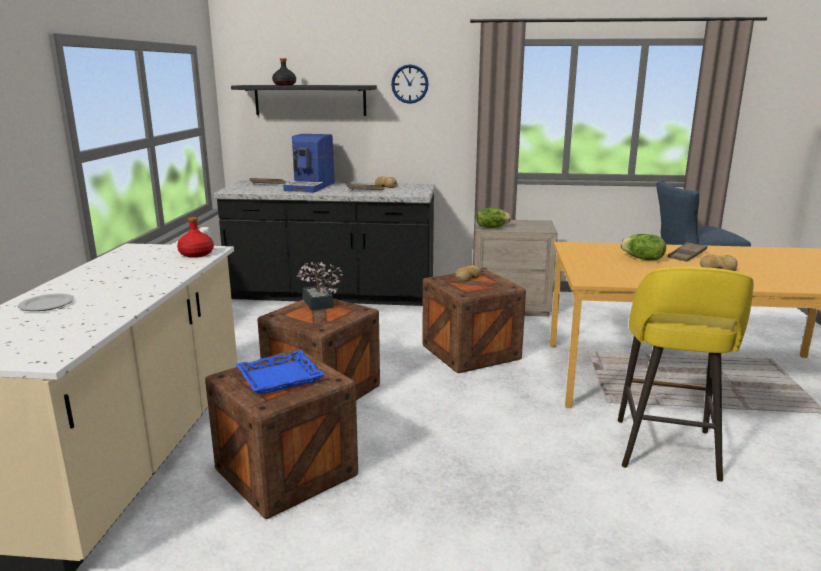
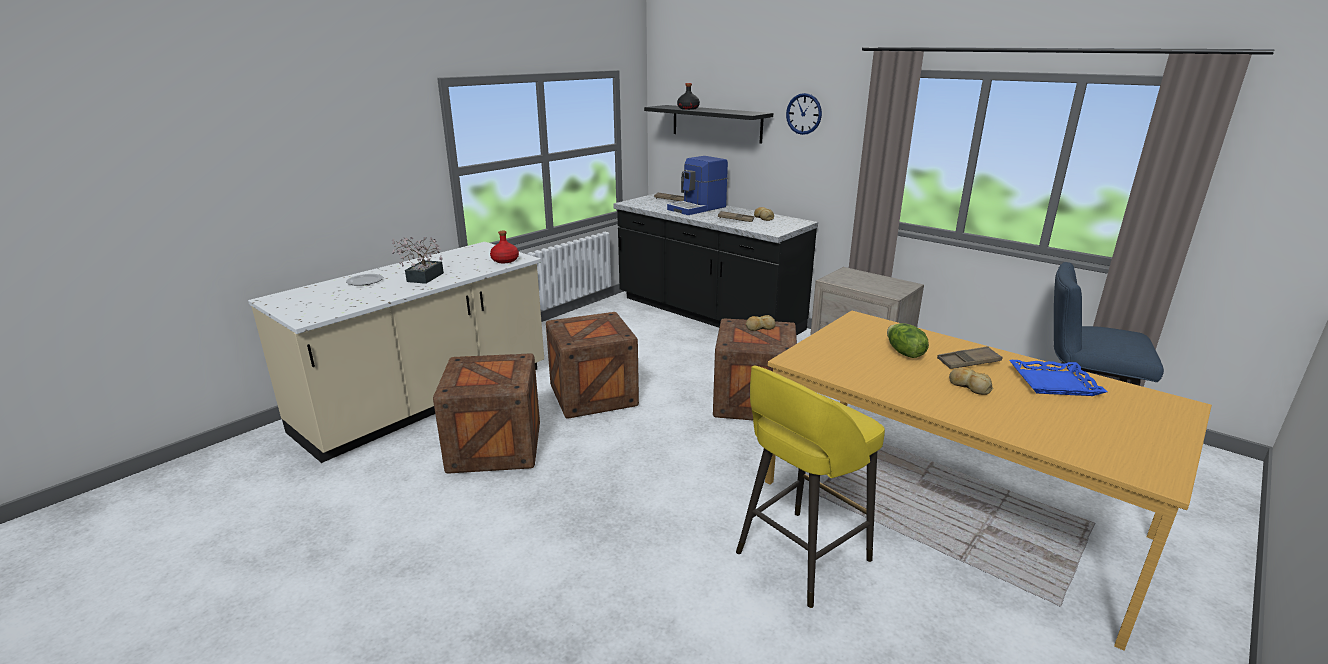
camera: 35 degrees right, 5 degrees up
blue tray [235,350,325,395] -> blue tray moved to [1009,360,1107,396]
potted plant [297,262,343,311] -> potted plant moved to [392,237,444,284]
lettuce [476,208,511,228] -> none

